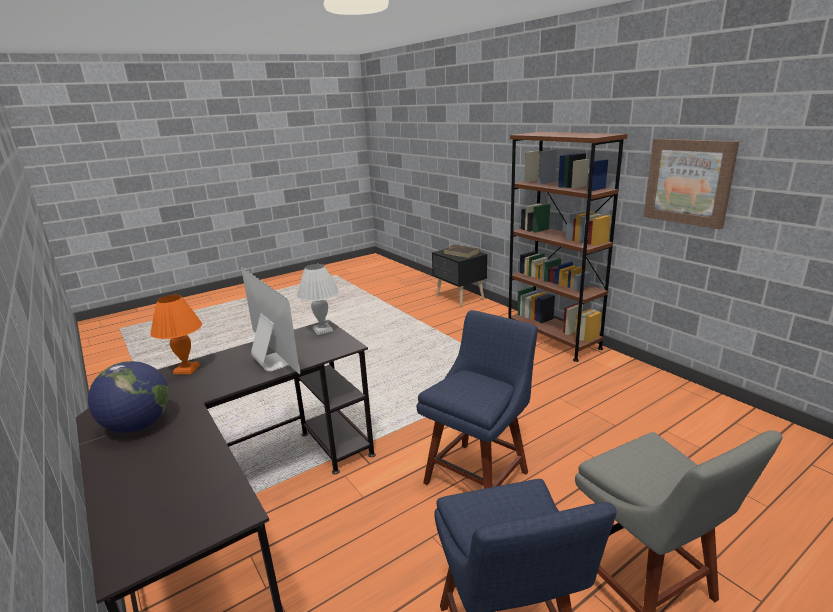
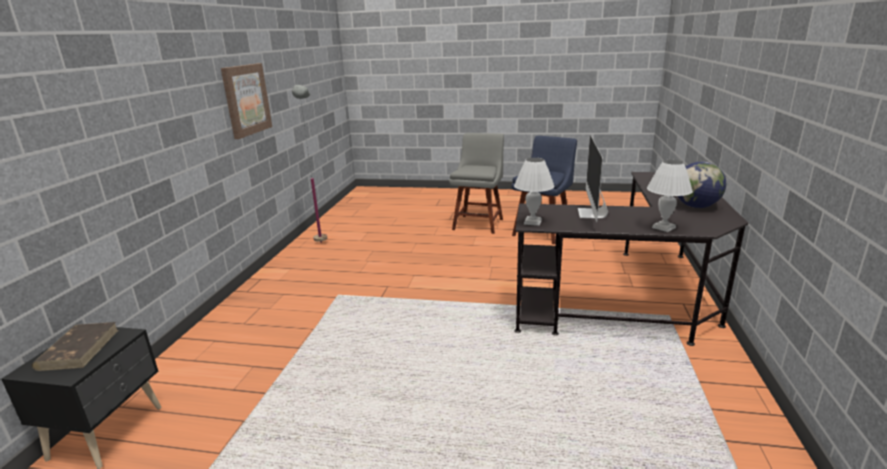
camera: 135 degrees left, 0 degrees up
orange table lamp [150,295,202,374] -> white table lamp [647,160,693,232]
blue chair [416,310,538,489] -> none
brown bookcase [508,132,627,362] -> none
none -> grey floor lamp [292,85,327,243]

